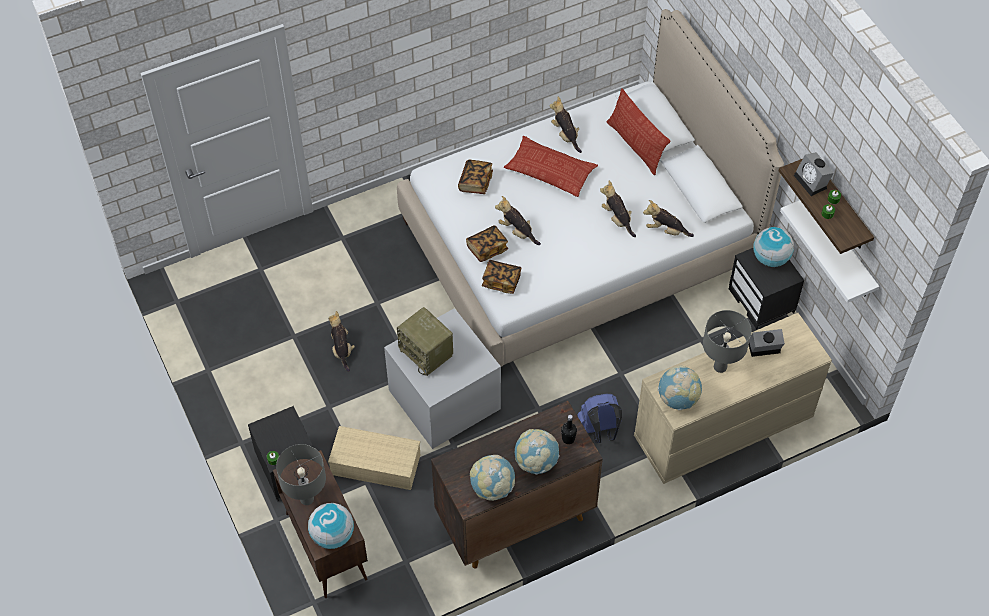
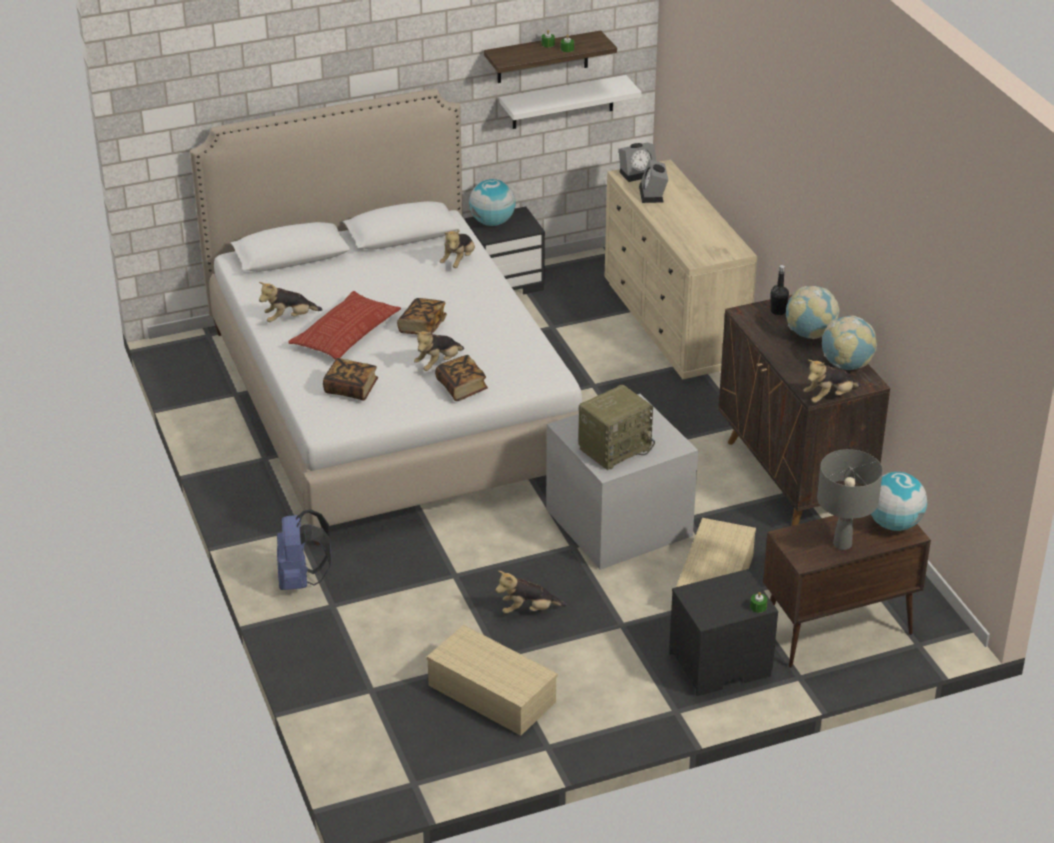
camera: 85 degrees left, 20 degrees down
book [482,260,522,294] -> book moved to [397,298,447,334]
blue backpack [577,394,622,443] -> blue backpack moved to [277,509,332,590]
plush toy [600,181,636,237] -> plush toy moved to [803,360,861,403]
pillow [607,89,670,175] -> none
globe [658,366,702,410] -> none
grey table lamp [703,310,752,373] -> none
alarm clock [794,152,834,196] -> alarm clock moved to [619,142,656,182]
none -> beige storage box [427,625,558,736]

